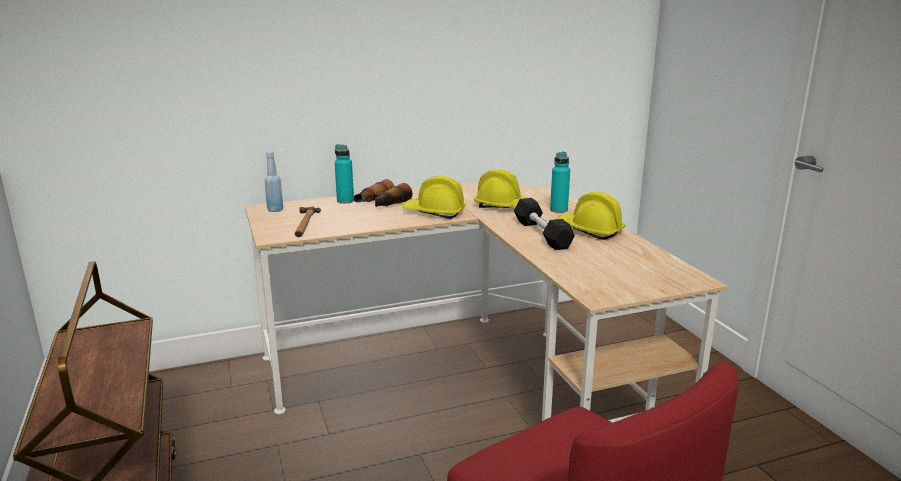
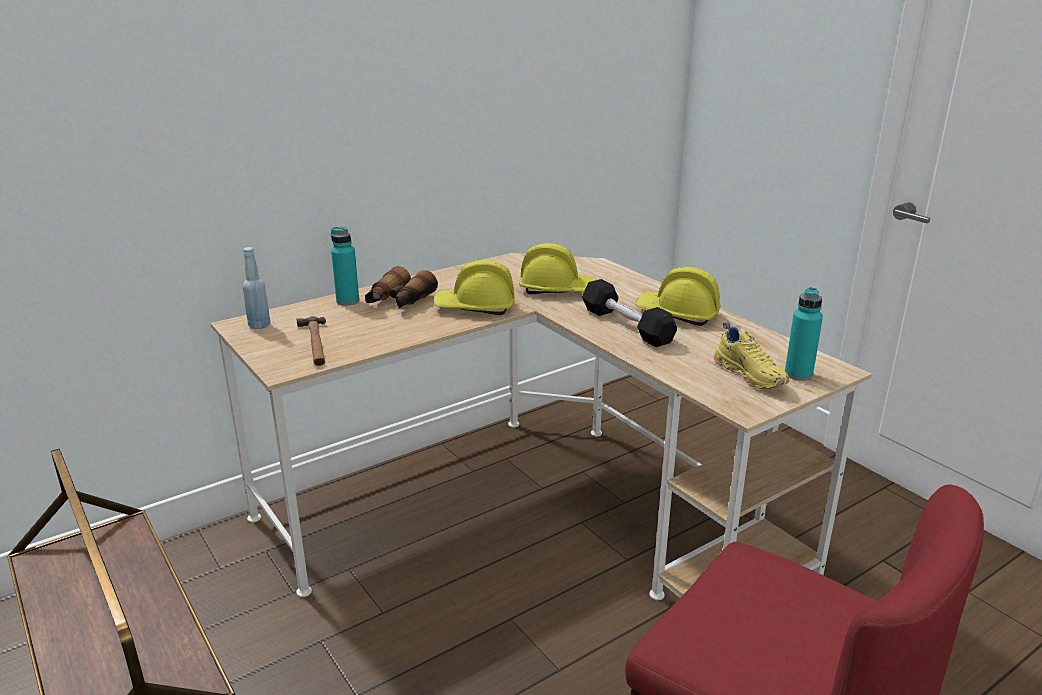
camera: 15 degrees left, 5 degrees up
turquoise bottle [550,152,570,213] -> turquoise bottle moved to [785,287,823,381]
none -> yellow shoe [714,322,789,389]

